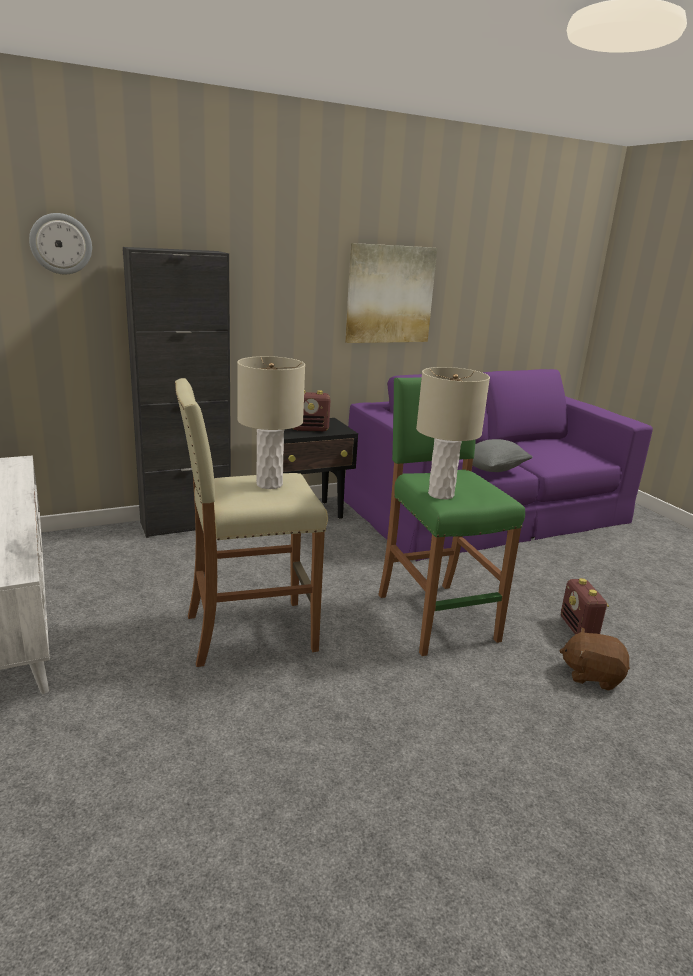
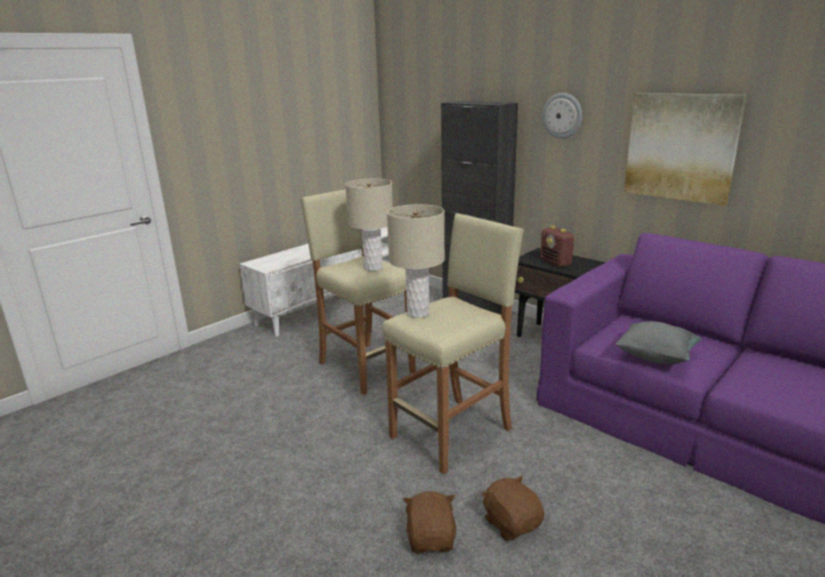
camera: 70 degrees right, 0 degrees up
wall clock [29,213,92,274] -> wall clock moved to [542,93,582,139]
green stool [378,377,525,656] -> beige stool [382,213,524,474]
radio [561,578,609,634] -> brown plush toy [481,476,544,541]

